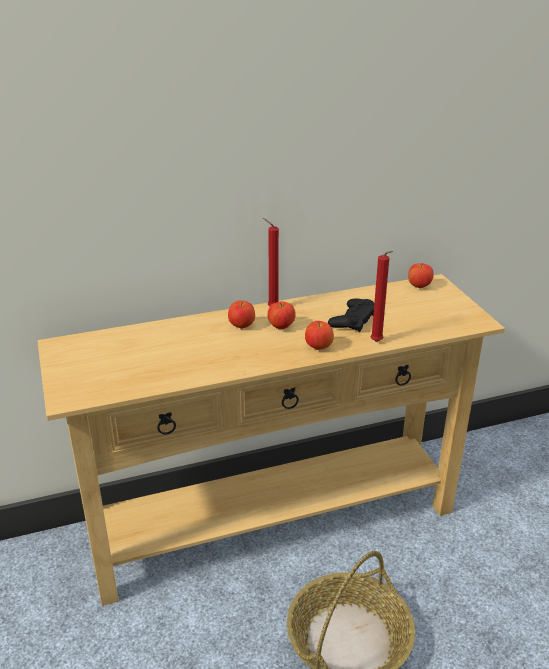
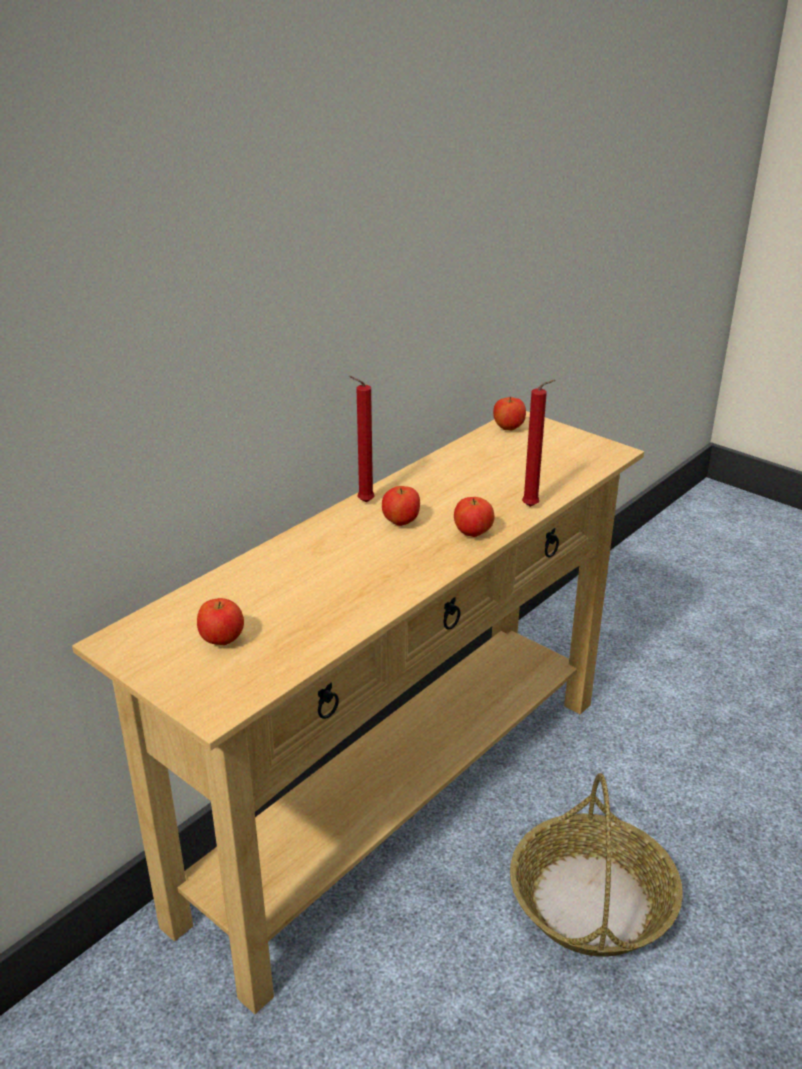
camera: 30 degrees left, 0 degrees up
apple [228,301,255,329] -> apple moved to [197,598,244,645]
black game controller [328,298,374,332] -> none

